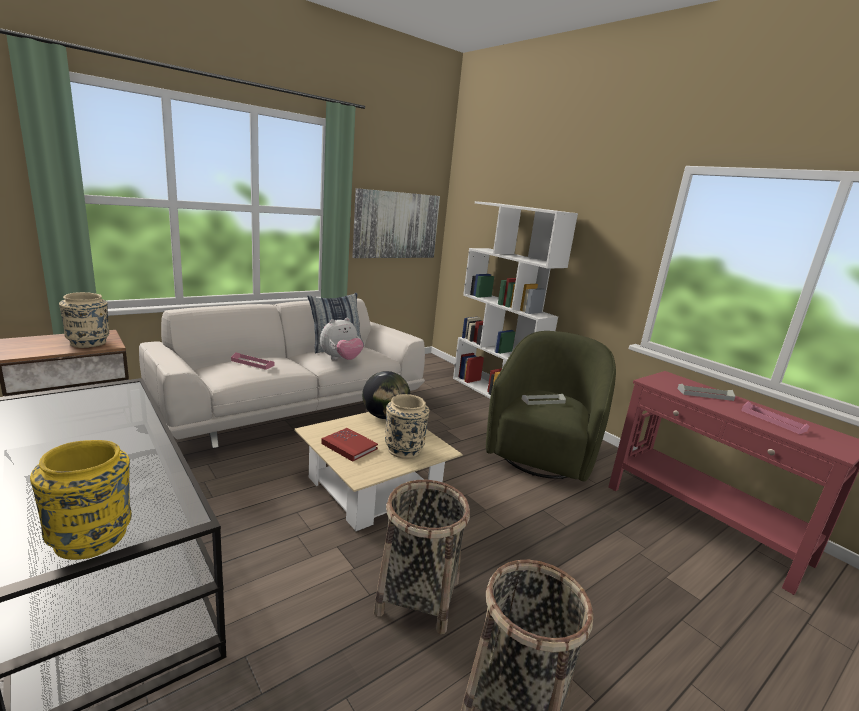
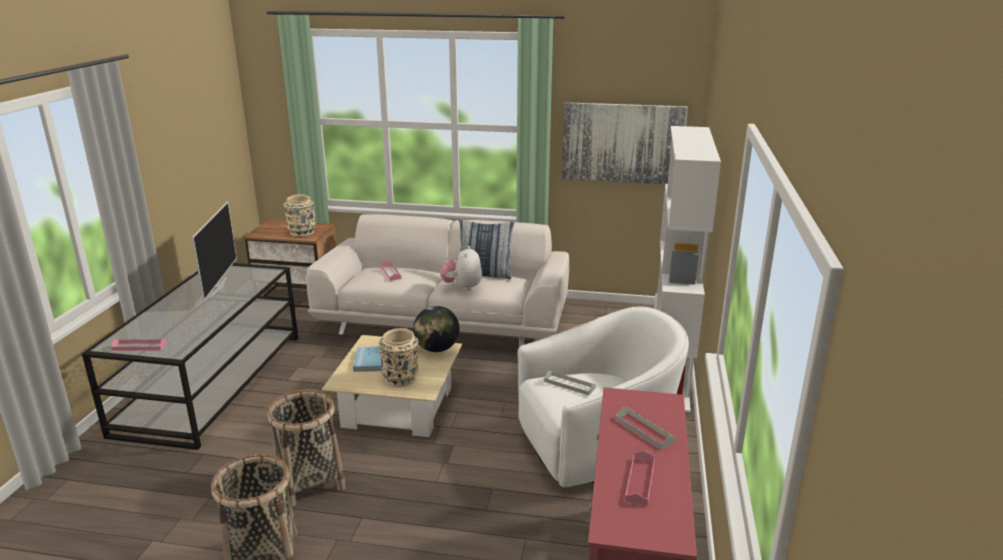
camera: 50 degrees right, 5 degrees up
yellow vase [30,440,132,560] -> pink tray [111,339,167,351]
plush toy [320,318,364,360] -> plush toy turned 90 degrees clockwise [440,246,482,291]
red book [321,428,378,462] -> blue book [353,347,382,372]
green armchair [486,331,616,482] -> white armchair [518,307,689,487]
none -> television [192,202,237,301]

